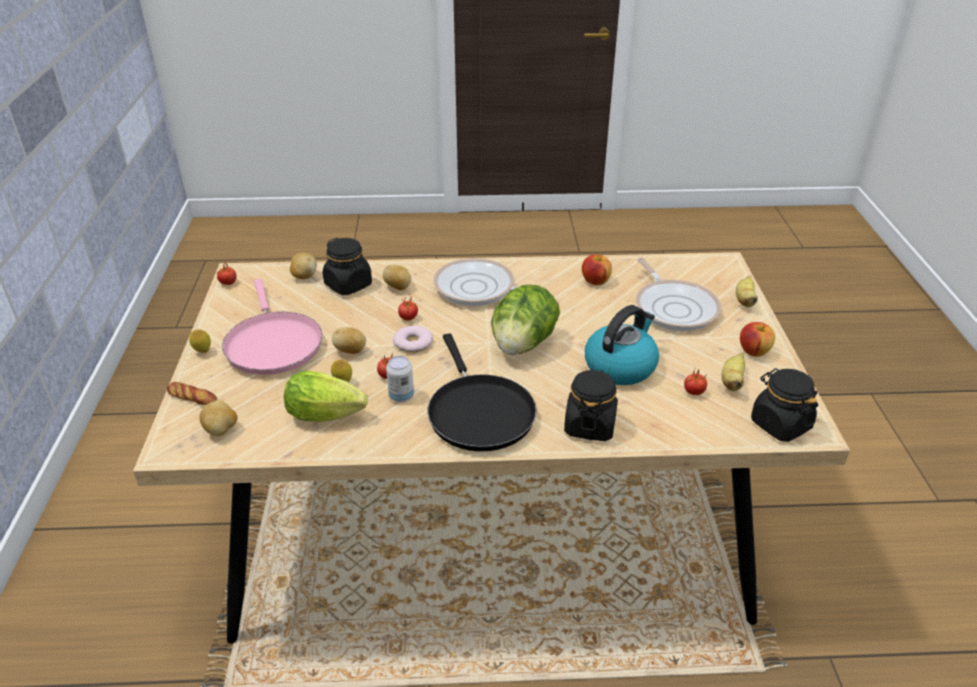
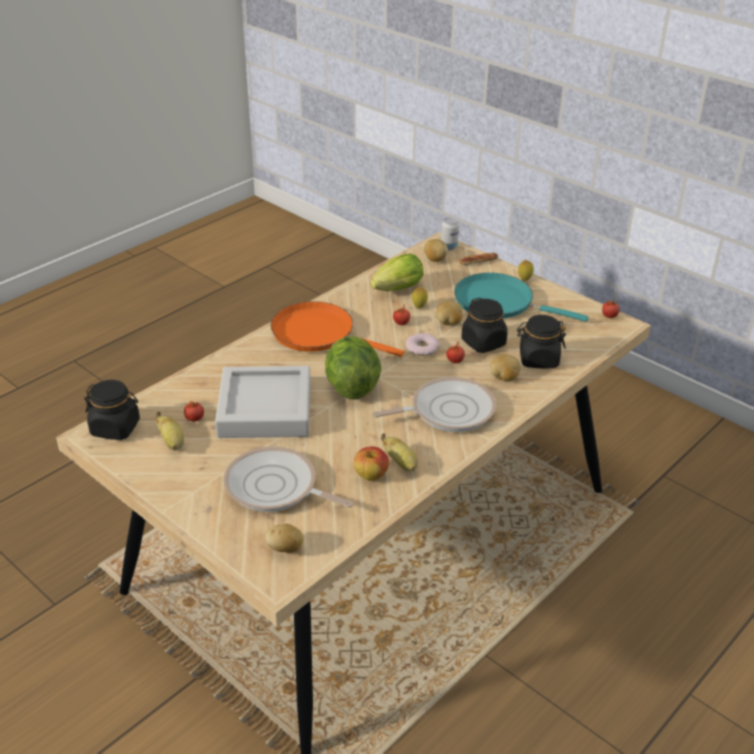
camera: 135 degrees right, 0 degrees up
pink frying pan [222,279,322,375] -> turquoise frying pan [454,273,588,322]
potato [290,252,317,279] -> potato moved to [266,524,304,553]
can [386,356,414,402] -> can moved to [441,217,459,250]
black frying pan [427,333,537,451] -> orange frying pan [271,301,404,357]
black jar [564,369,618,441] -> black jar moved to [461,298,508,353]
kettle [585,305,659,385] -> grey tray [215,366,311,438]
banana [736,276,758,308] -> banana moved to [381,433,418,471]
apple [740,322,775,357] -> none

